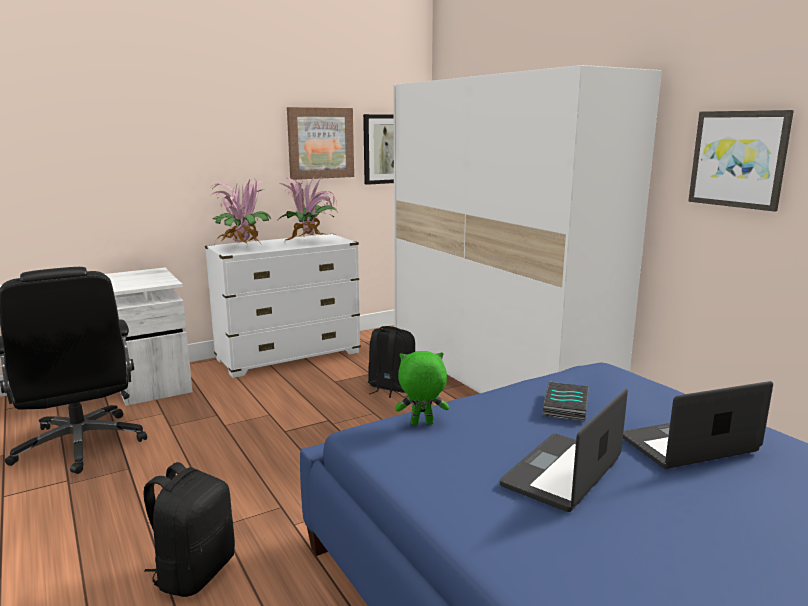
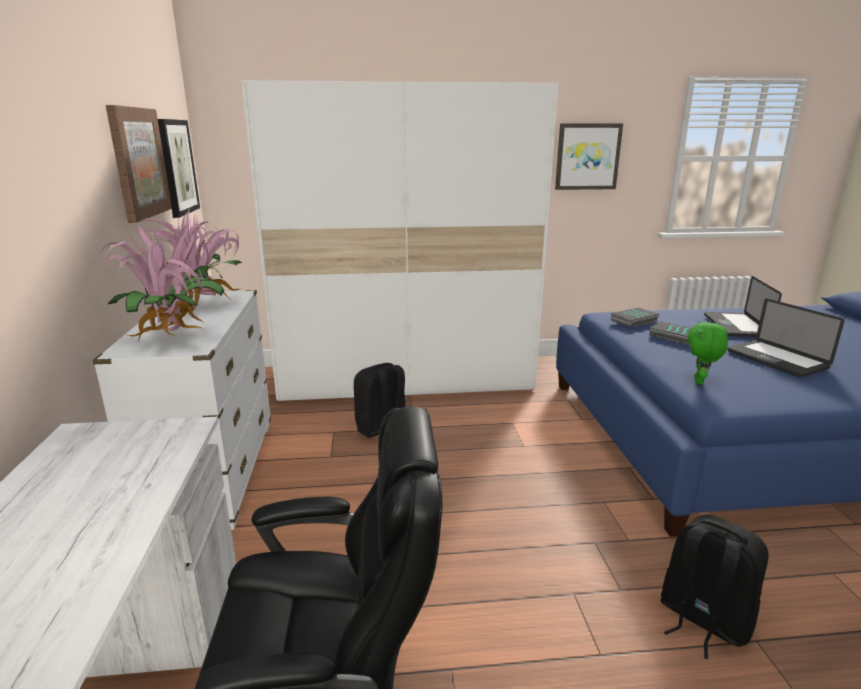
camera: 65 degrees left, 5 degrees up
none -> book [611,308,659,327]

